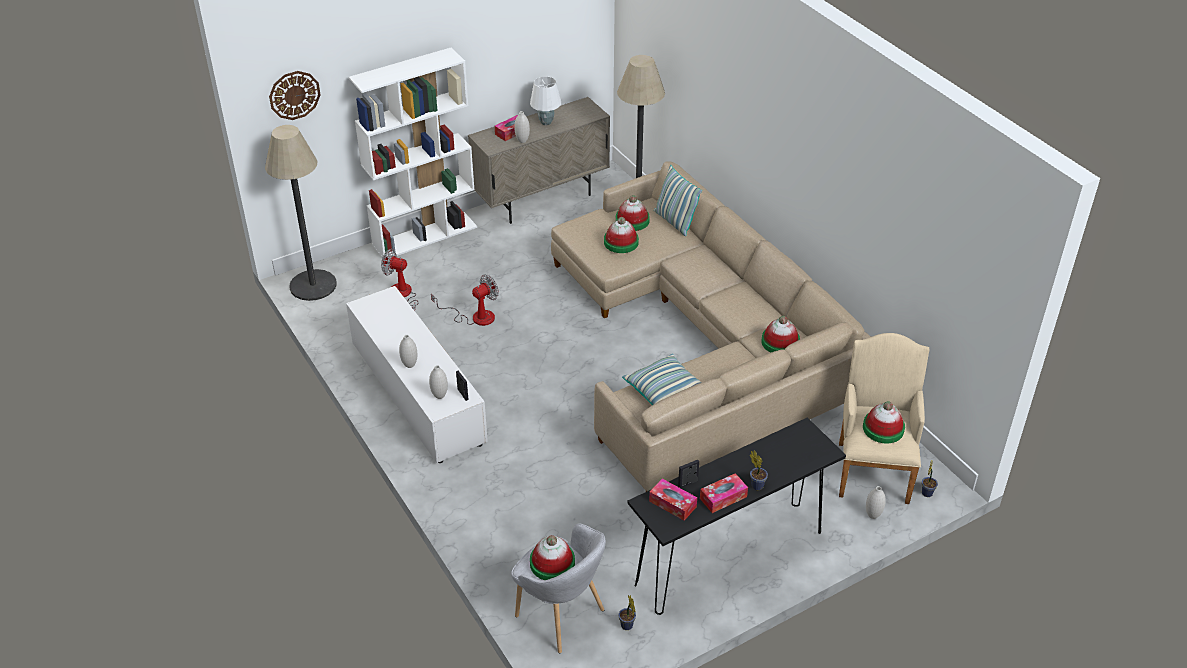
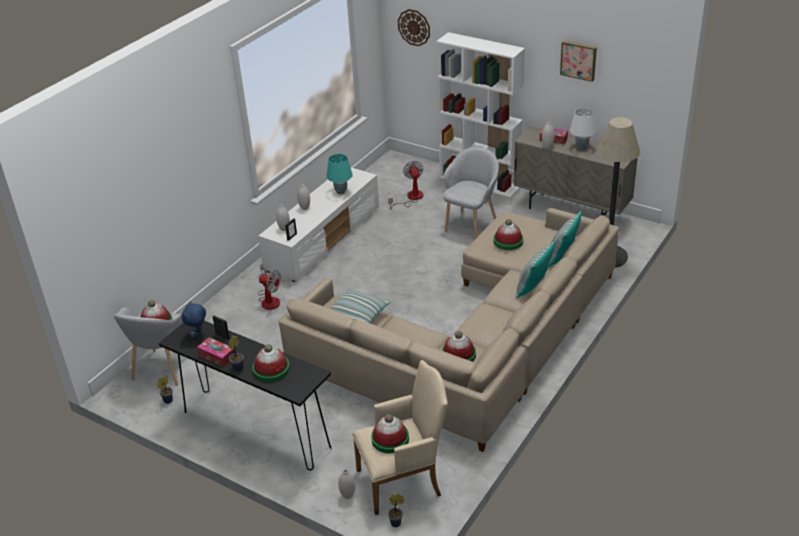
camera: 65 degrees right, 5 degrees down
floor lamp [265,125,337,301] -> none
fan [431,274,499,326] -> fan moved to [258,263,281,310]
hat [616,195,650,231] -> hat moved to [253,344,290,382]
tissue box [649,479,697,521] -> blue plush toy [182,301,206,339]
none -> turquoise table lamp [327,154,353,194]
none -> grey armchair [443,147,499,239]
none -> pillow [516,241,555,298]
none -> picture [560,41,597,82]

